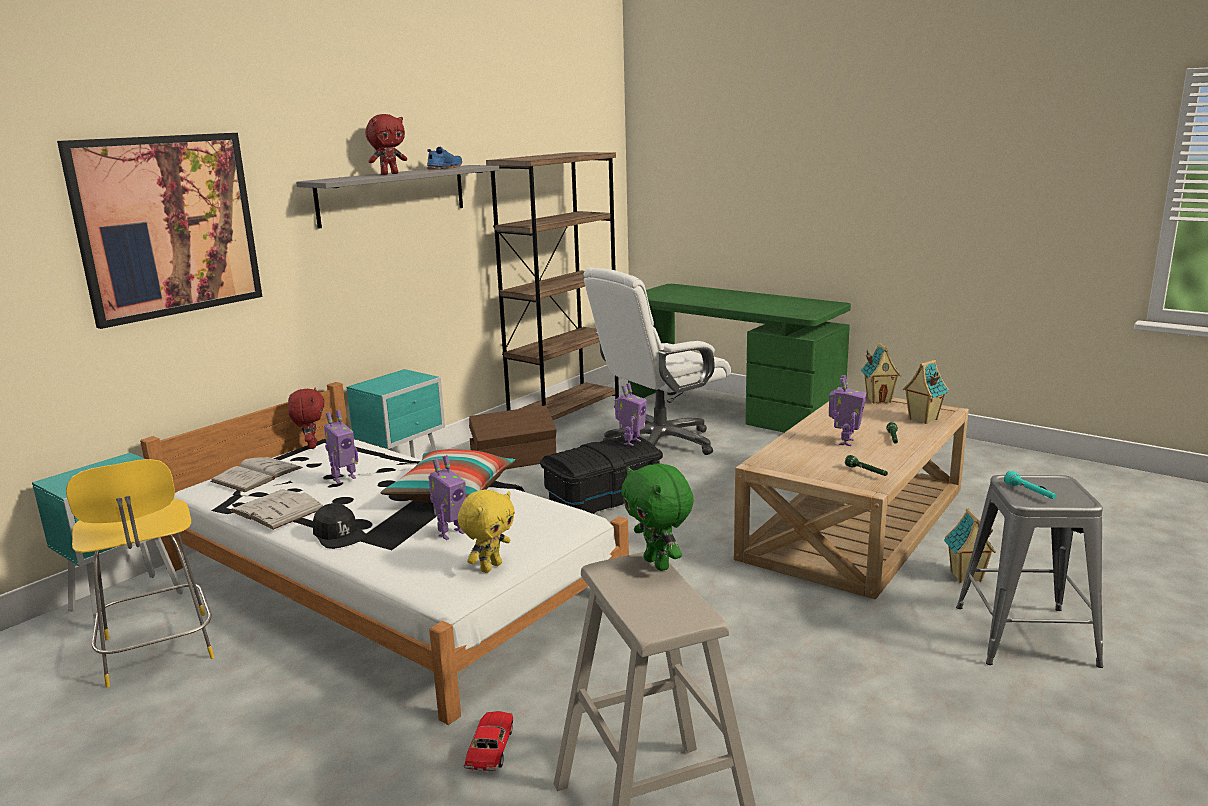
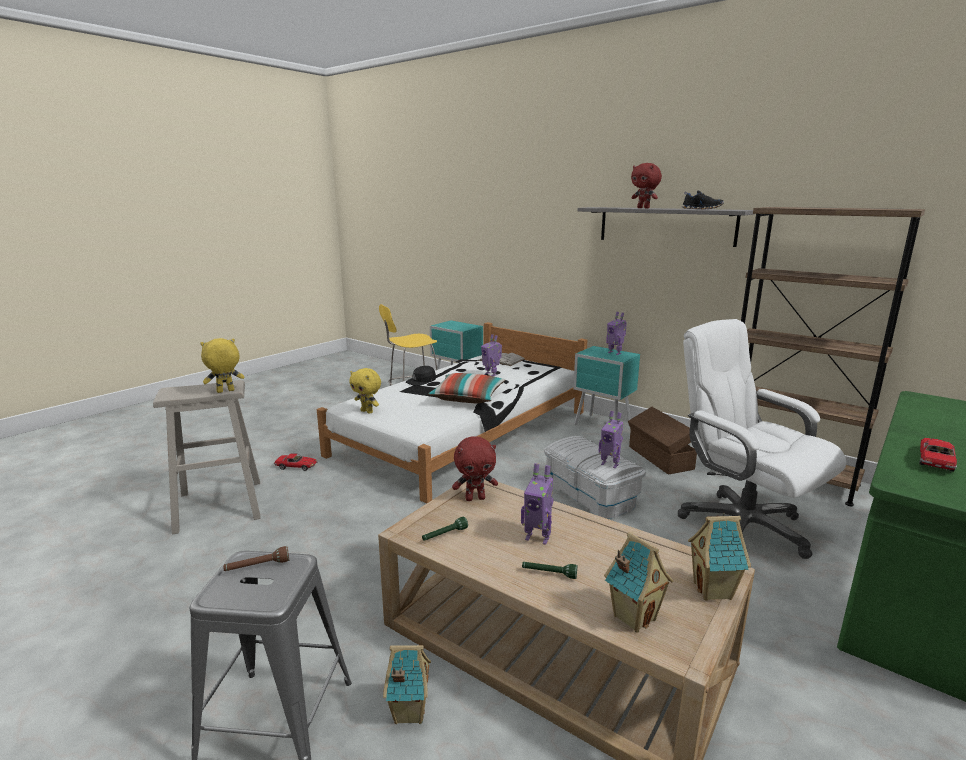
camera: 90 degrees right, 0 degrees up
picture [57,133,262,329] -> none
white book [230,489,323,530] -> none
red plush toy [288,388,325,449] -> red plush toy moved to [452,436,498,501]
blue shoe [427,147,462,170] -> black shoe [682,190,724,209]
toy robot [428,455,466,540] -> toy robot moved to [606,312,627,355]
black storage box [540,436,663,514] -> white storage box [544,436,646,519]
green plush toy [621,463,694,571] -> yellow plush toy [200,338,244,393]
turquoise flashlight [1004,471,1056,499] -> brown flashlight [223,546,289,571]
none -> toy car [919,438,957,472]

